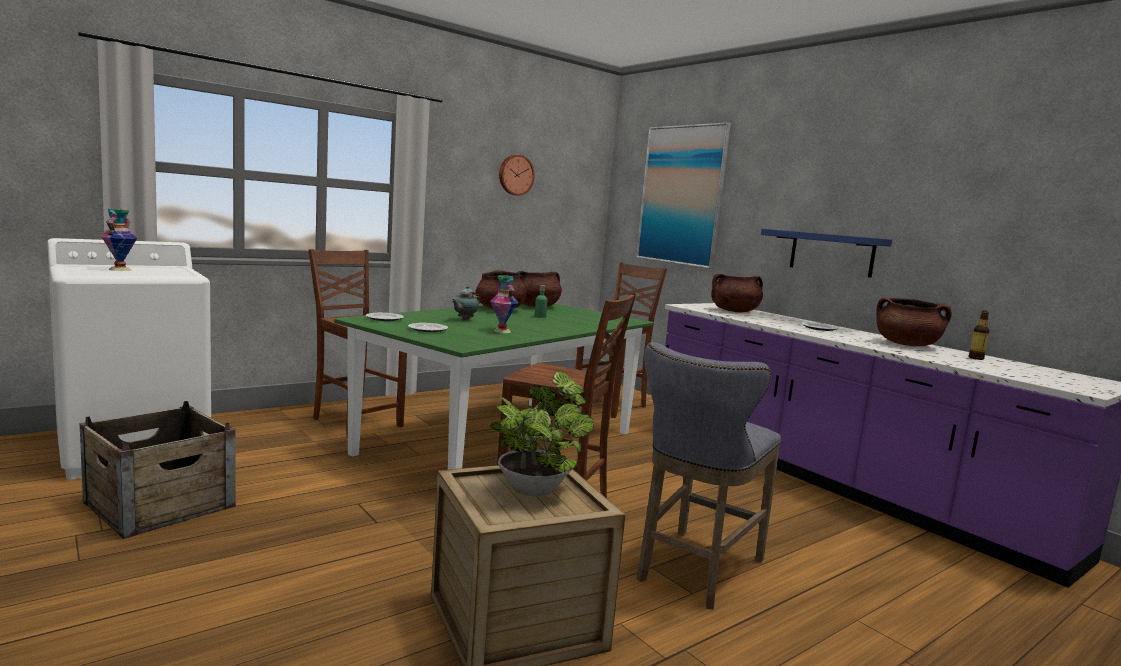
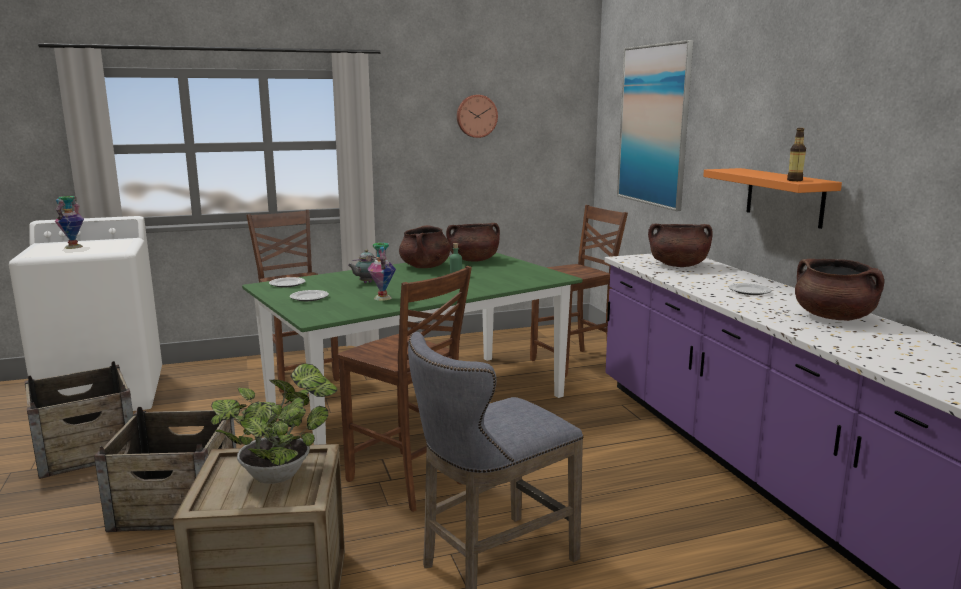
camera: 20 degrees right, 5 degrees up
blue shelf [761,229,892,278] -> orange shelf [703,168,842,229]
bottle [969,310,990,360] -> bottle moved to [787,128,806,181]
none -> crate [94,407,236,532]

